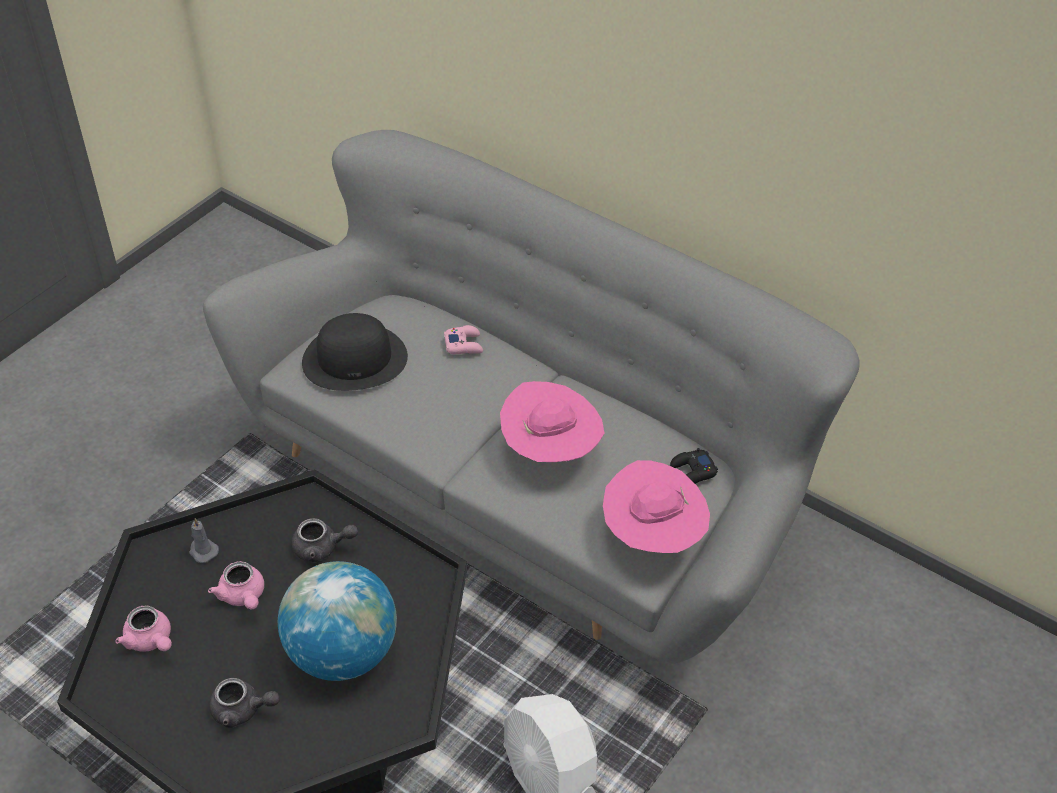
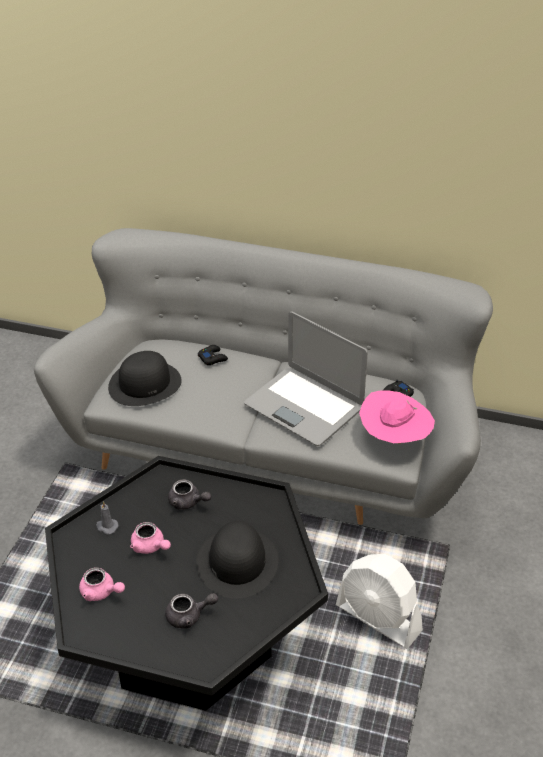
camera: 20 degrees left, 5 degrees down
globe [278,561,397,681] -> black hat [196,521,279,598]
grey teapot [292,518,358,562] -> grey teapot turned 45 degrees clockwise [168,480,211,510]
pink game controller [444,325,483,354] -> black game controller [198,345,228,365]
pink hat [500,381,604,463] -> laptop [244,312,368,446]

